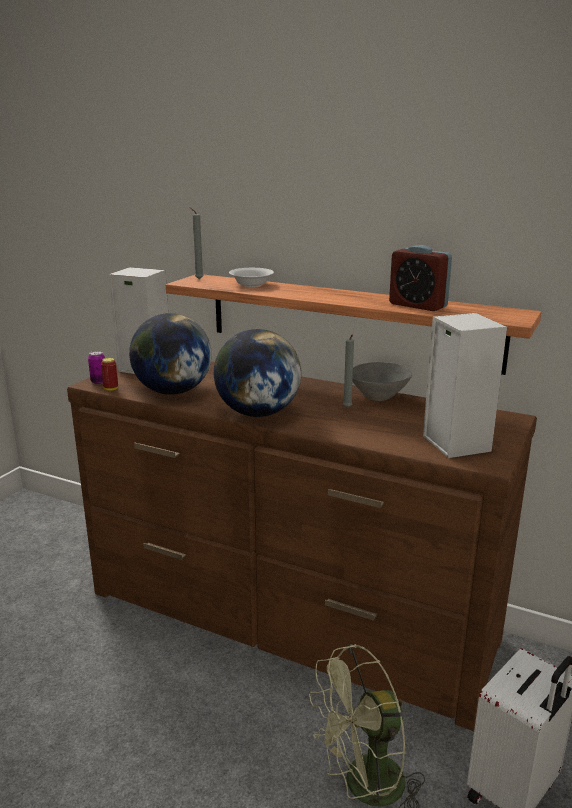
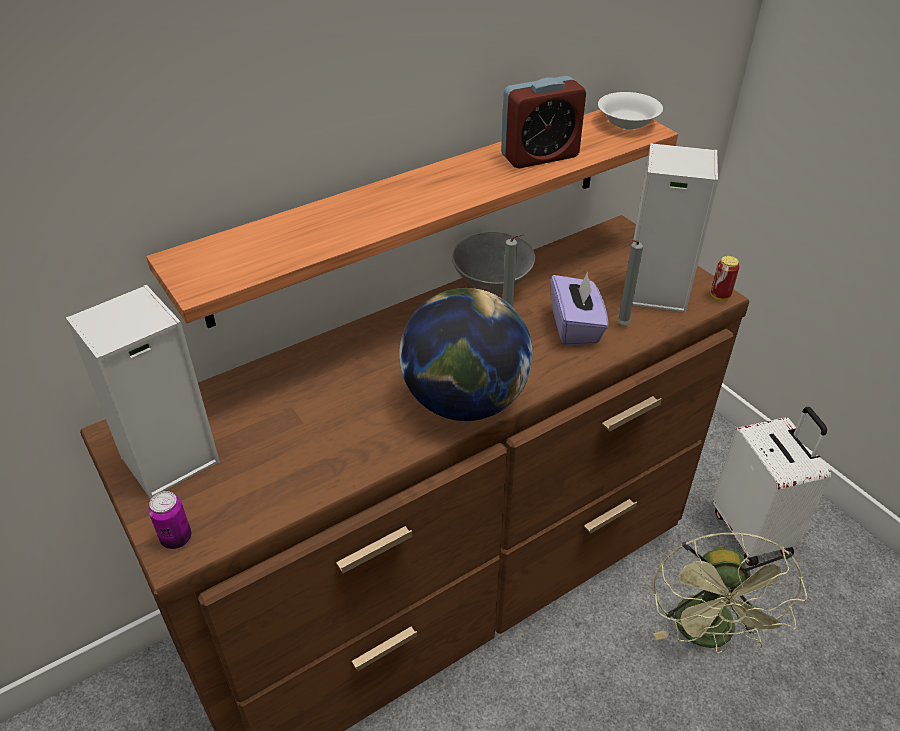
camera: 60 degrees left, 20 degrees up
can [101,358,118,391] -> can moved to [711,256,739,301]
globe [129,313,212,395] -> none
grey candle [189,207,204,280] -> grey candle moved to [617,239,643,325]
white bowl [229,268,274,287] -> white bowl moved to [598,92,663,129]
none -> purple tissue box [551,272,608,345]

